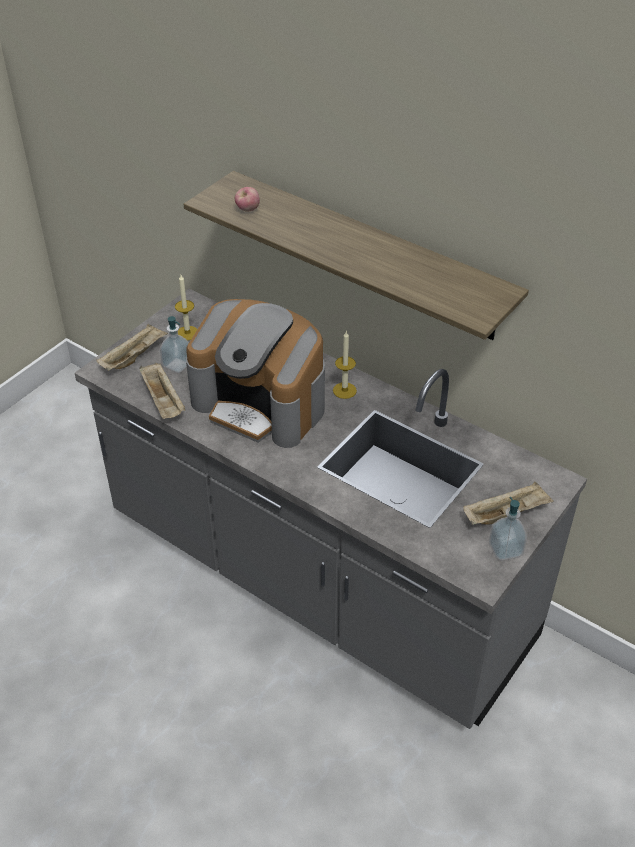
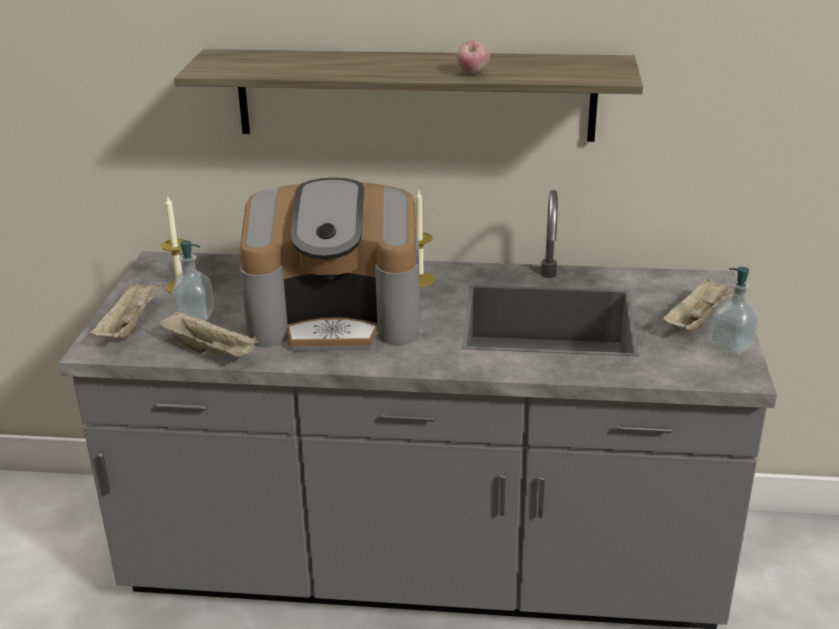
camera: 30 degrees left, 15 degrees down
apple [235,187,260,212] -> apple moved to [457,41,489,74]

